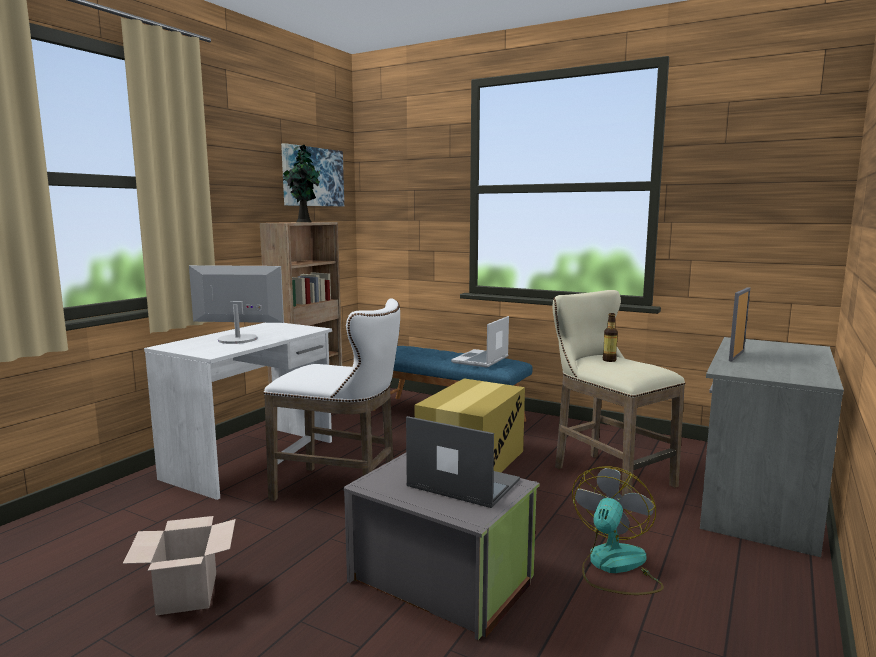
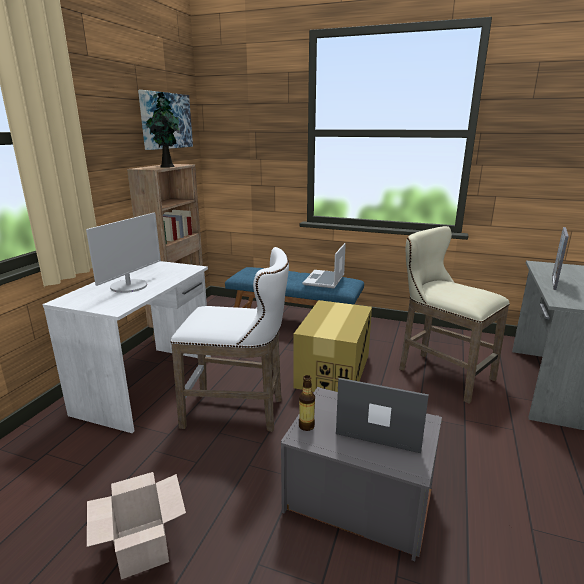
camera: 10 degrees left, 10 degrees up
monitor [189,265,284,344] -> monitor turned 120 degrees clockwise [86,213,161,293]
fan [572,466,664,595] -> none
bottle [603,313,618,362] -> bottle moved to [299,375,315,431]

